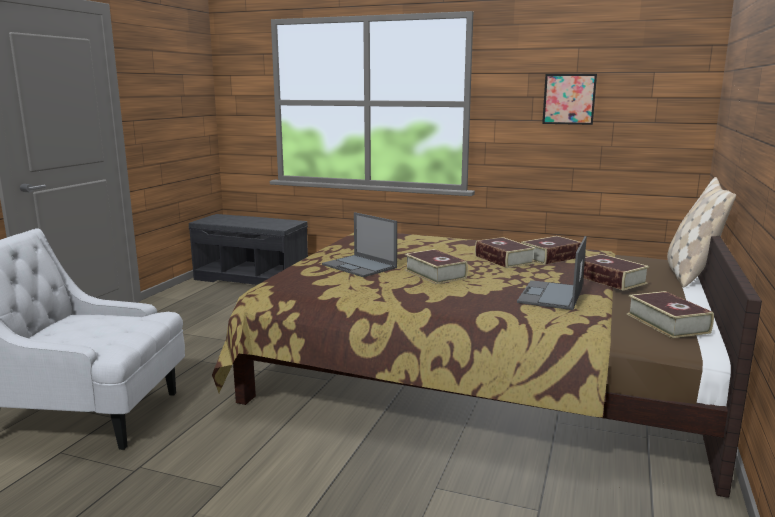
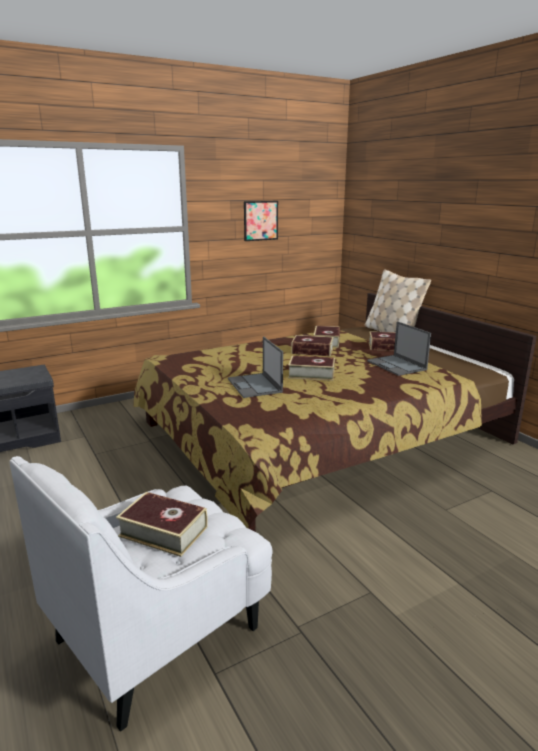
camera: 50 degrees left, 5 degrees up
laptop [322,212,397,277] -> laptop turned 75 degrees clockwise [228,336,283,398]
book [627,291,714,338] -> book moved to [116,492,208,557]

